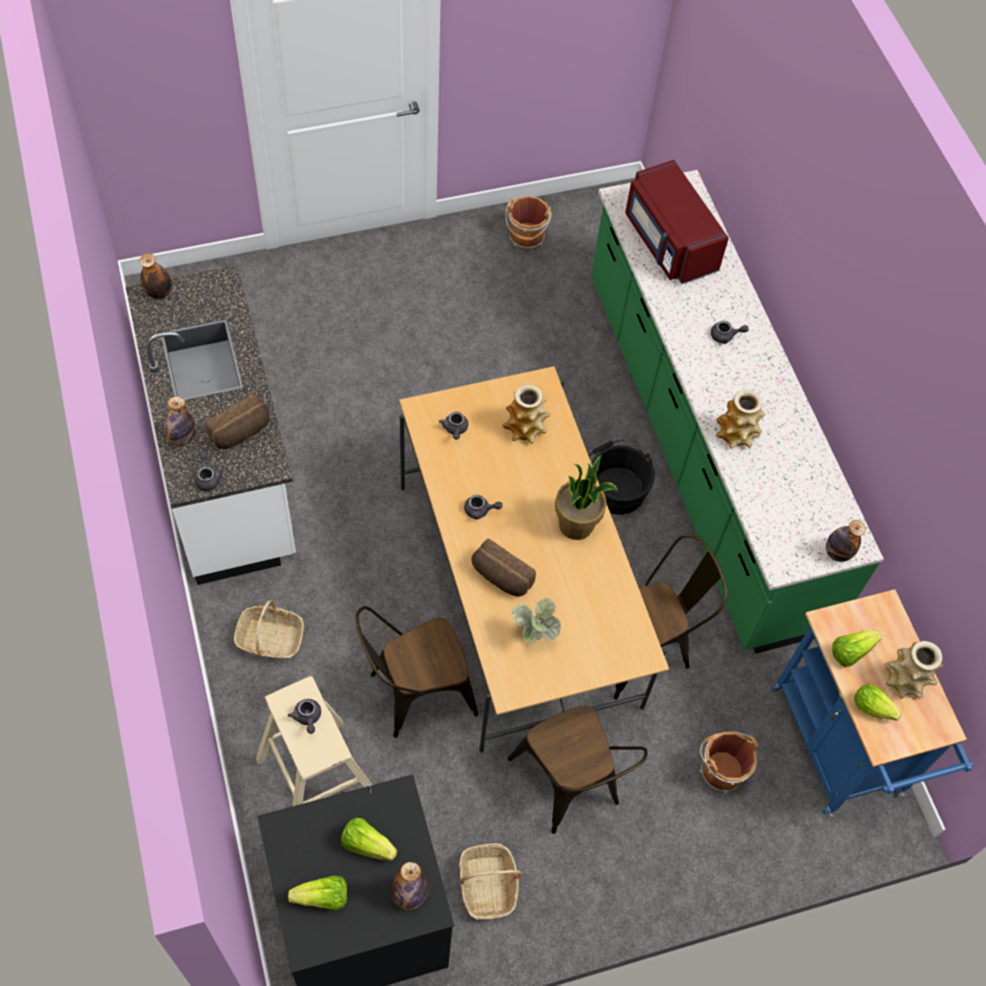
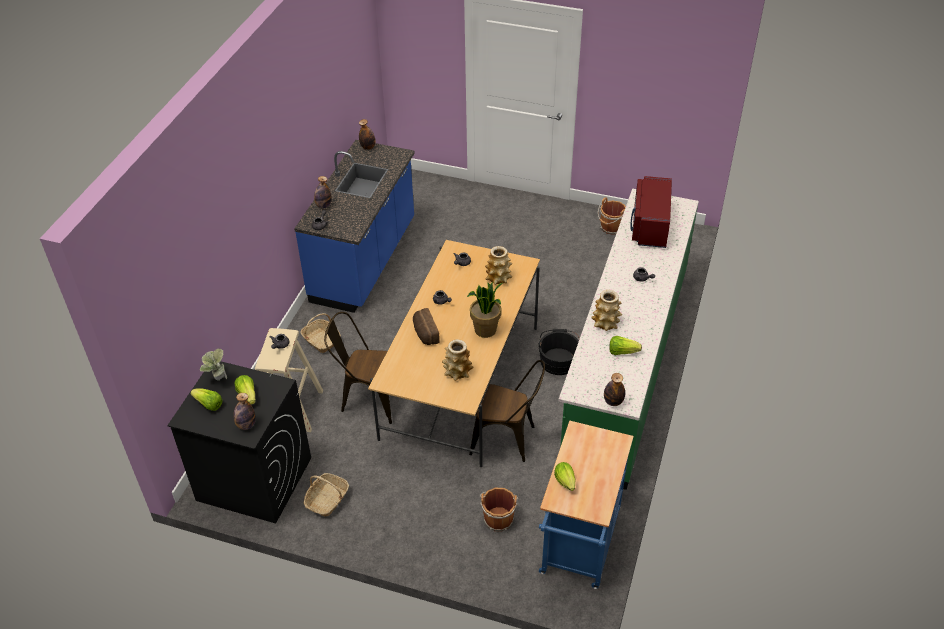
camera: 40 degrees right, 15 degrees down
white counter [126,265,296,585] -> blue counter [294,140,415,313]
bread [206,394,270,449] -> none
brown chair [508,706,648,834] -> none
potted plant [512,598,561,643] -> potted plant moved to [200,349,227,381]
lettuce [832,630,882,667] -> lettuce moved to [609,336,642,355]
vase [885,641,944,699] -> vase moved to [442,339,473,381]

